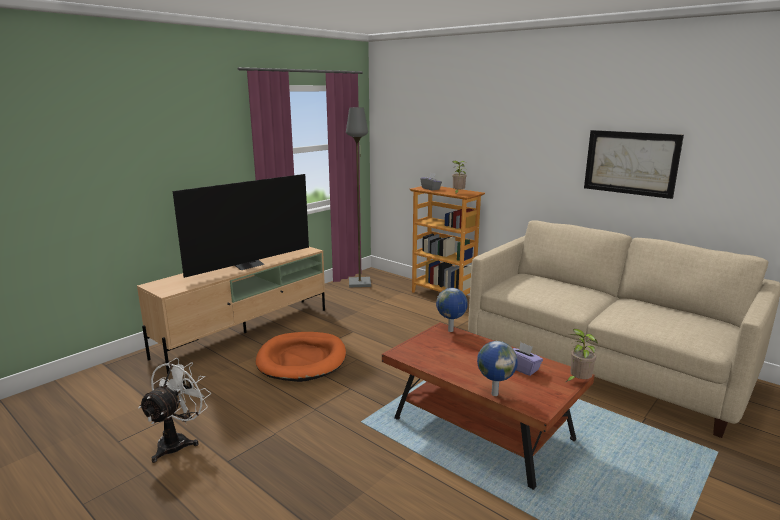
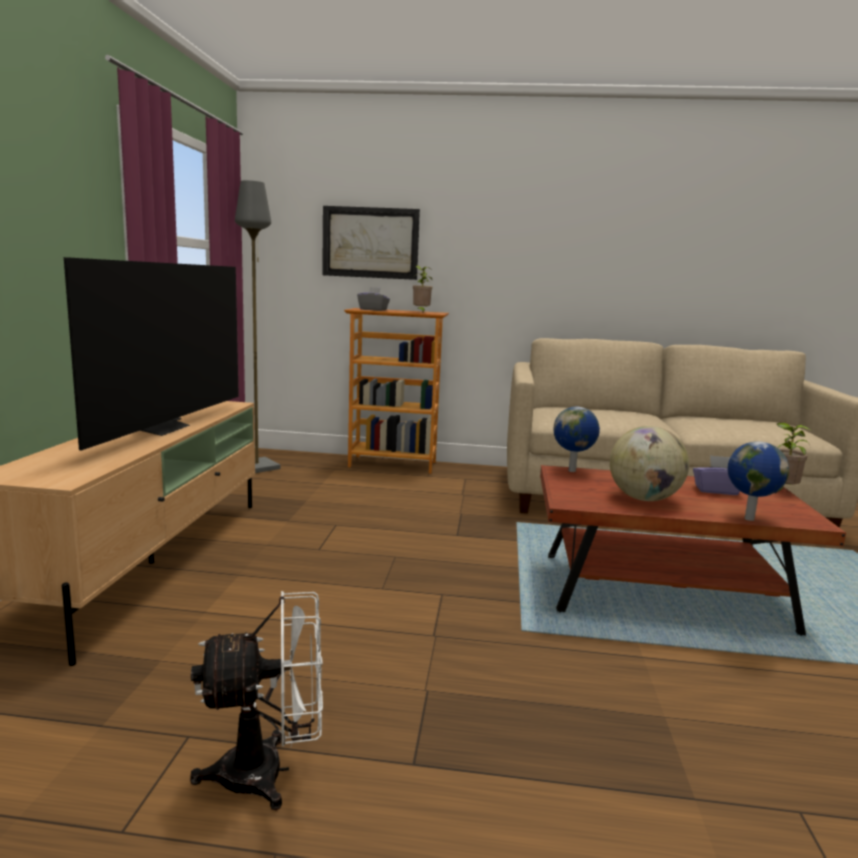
camera: 35 degrees left, 5 degrees down
white fan [138,358,211,463] -> white fan turned 90 degrees clockwise [190,591,323,810]
orange dog bed [256,332,346,382] -> none
picture [584,130,684,199] -> picture moved to [322,206,420,280]
none -> globe [610,426,689,501]

